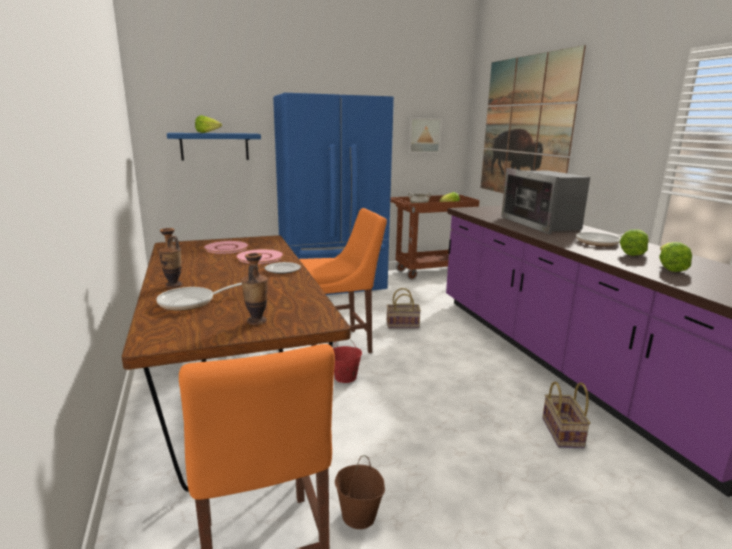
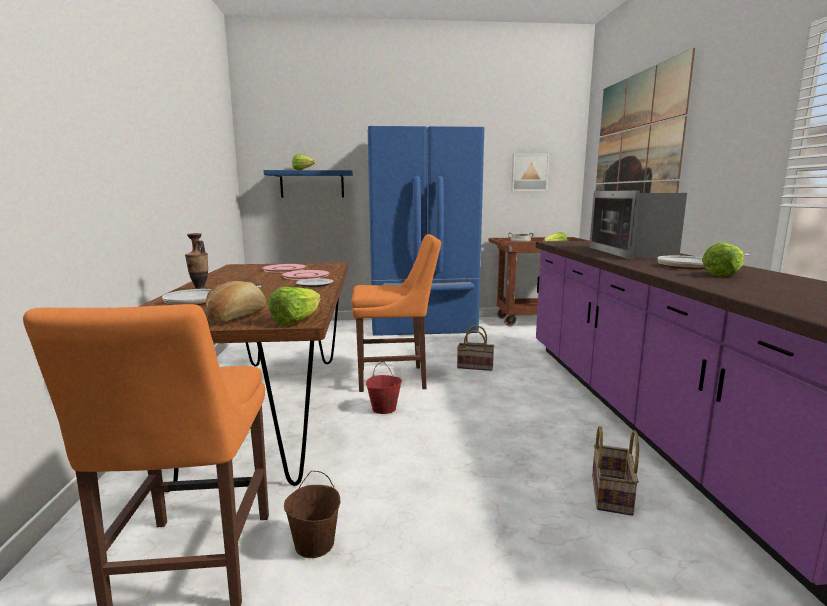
camera: 15 degrees right, 5 degrees down
vase [241,253,268,325] -> bread [206,281,266,324]
lettuce [659,242,692,272] -> lettuce moved to [268,287,321,325]

